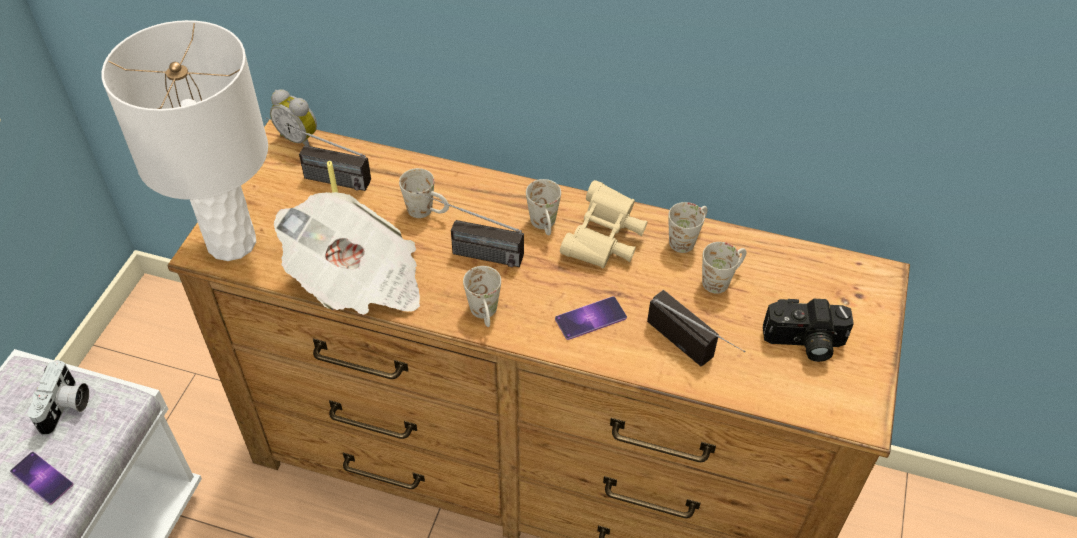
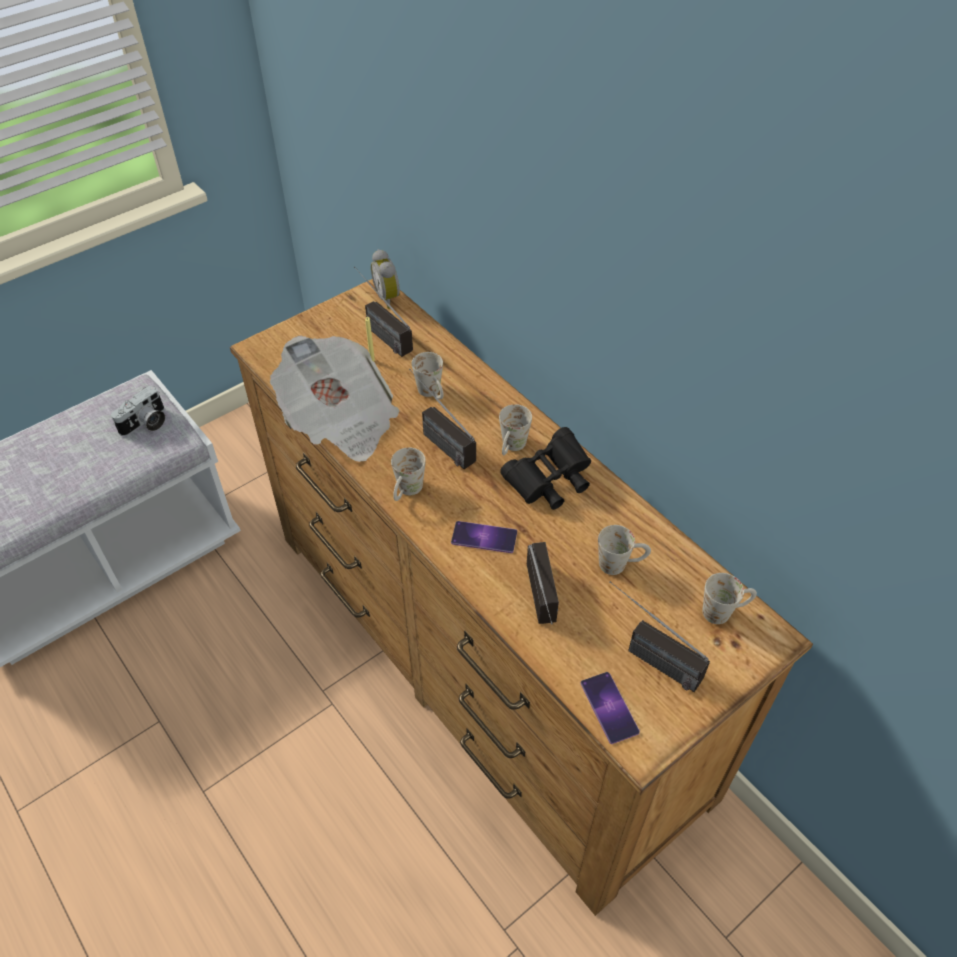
camera: 35 degrees right, 0 degrees up
phone [10,452,73,505] -> phone moved to [580,672,640,744]
white table lamp [102,20,268,261] -> none
beige binoculars [560,180,648,268] -> black binoculars [501,427,591,510]
white mug [668,202,708,253] -> white mug moved to [702,573,757,624]
camera [763,299,854,362] -> radio [609,581,710,692]

